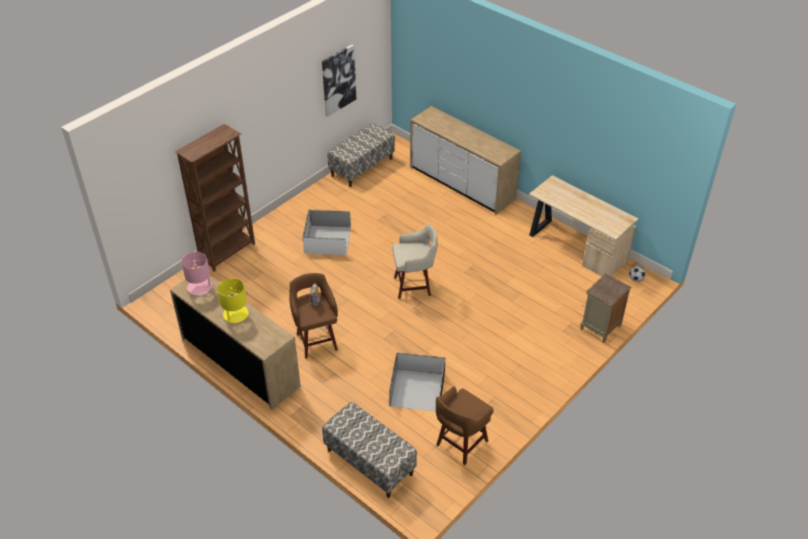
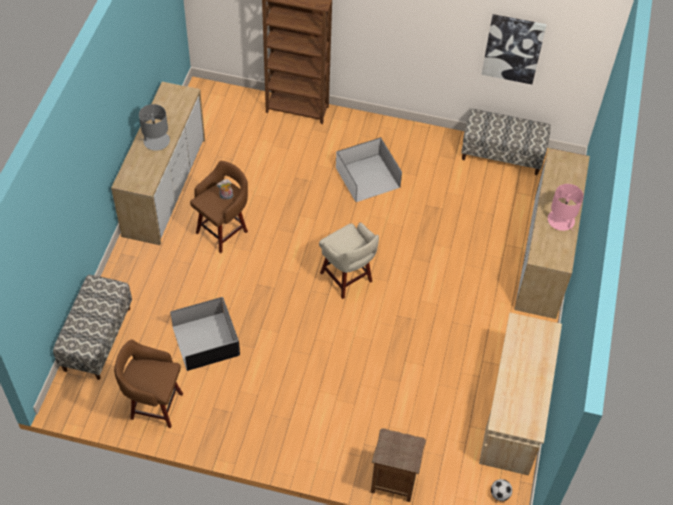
camera: 60 degrees right, 10 degrees up
pink table lamp [181,252,215,295] -> pink table lamp moved to [548,184,584,231]
yellow table lamp [218,278,249,324] -> grey table lamp [139,104,170,151]

